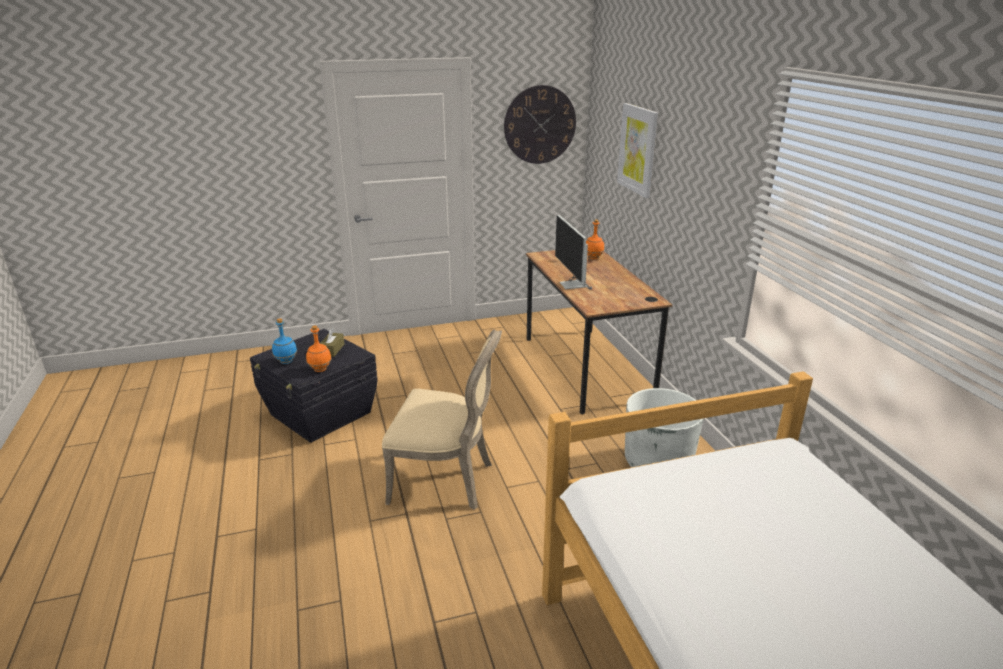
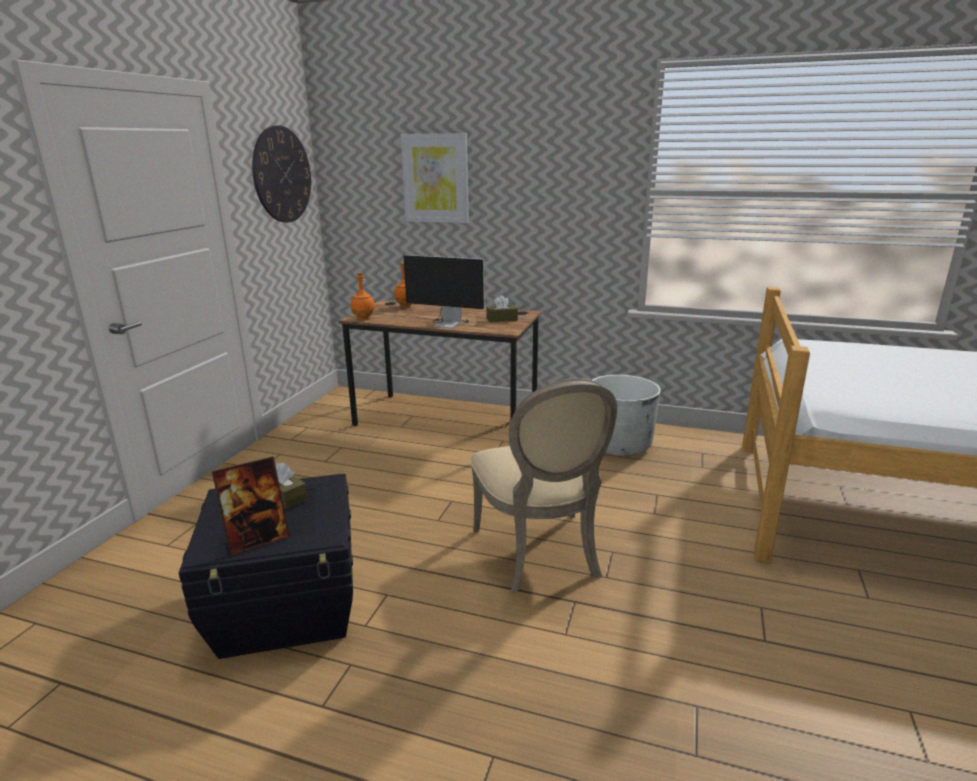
camera: 55 degrees left, 5 degrees down
blue bottle [272,318,297,364] -> picture frame [212,456,290,556]
orange bottle [306,326,332,372] -> orange bottle moved to [351,272,375,320]
beige chair [382,329,502,510] -> beige chair turned 120 degrees clockwise [471,378,617,593]
none -> brown tissue box [486,295,518,323]

